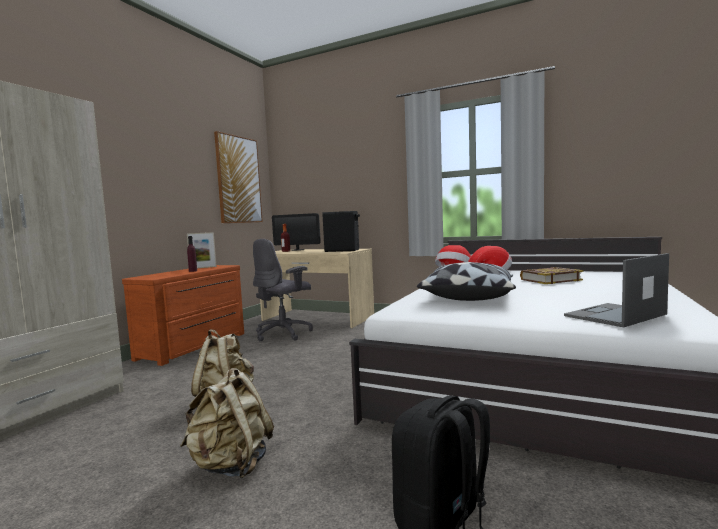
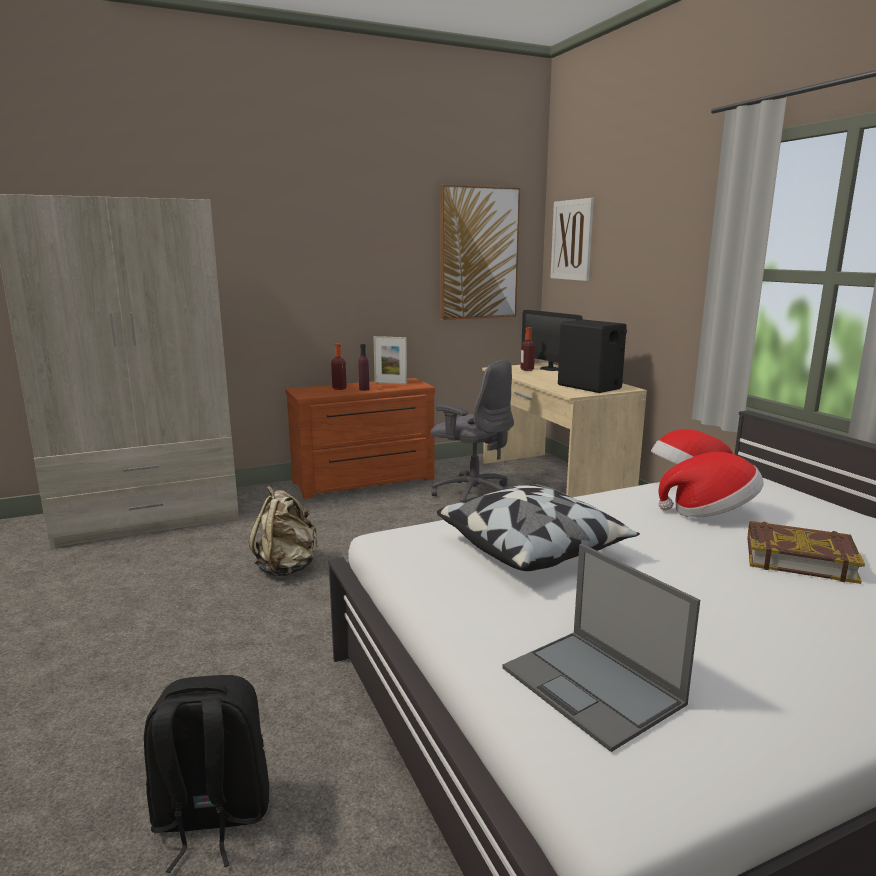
camera: 40 degrees right, 10 degrees up
beige backpack [180,368,274,479] -> none
grey office chair [253,239,313,341] -> grey office chair turned 135 degrees counterclockwise [431,360,514,502]
laptop [564,253,669,327] -> laptop turned 135 degrees counterclockwise [503,544,700,752]
none -> bottle [331,343,347,390]
none -> picture [550,198,594,281]

